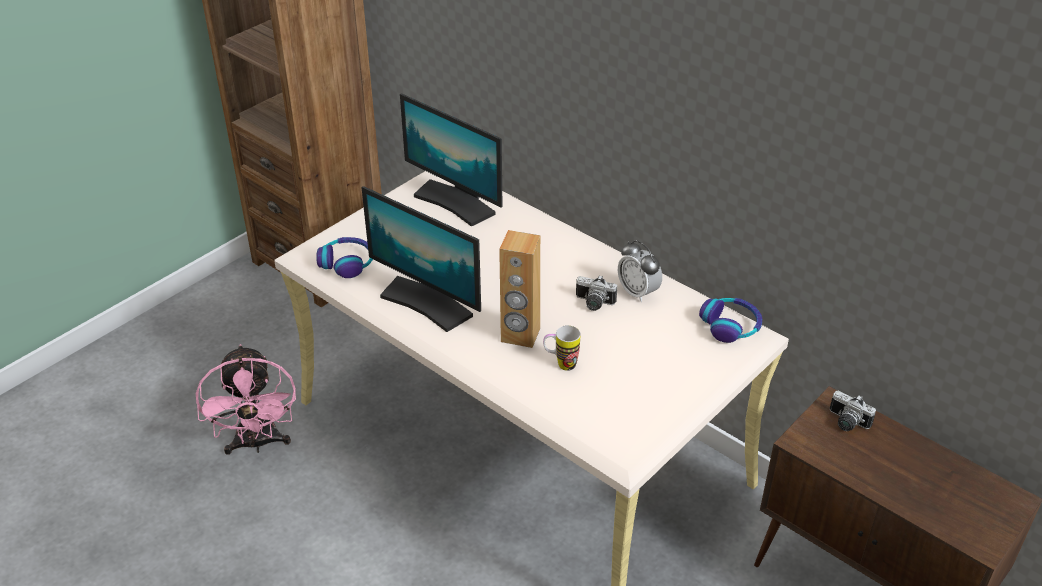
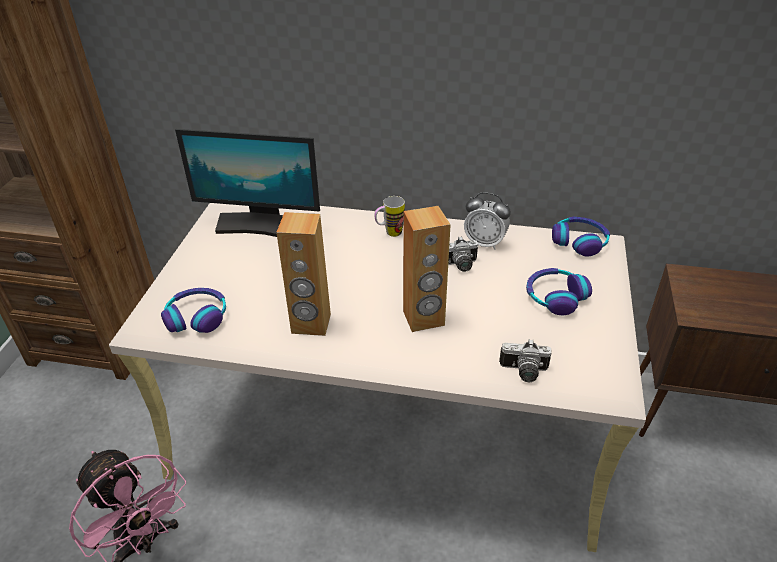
camera: 30 degrees left, 0 degrees up
monitor [361,186,481,332] -> brown speaker [276,212,331,336]
mug [543,325,581,371] -> mug moved to [374,196,405,237]
camera [830,391,876,431] -> camera moved to [499,339,552,382]
none -> headphones [526,268,592,315]

